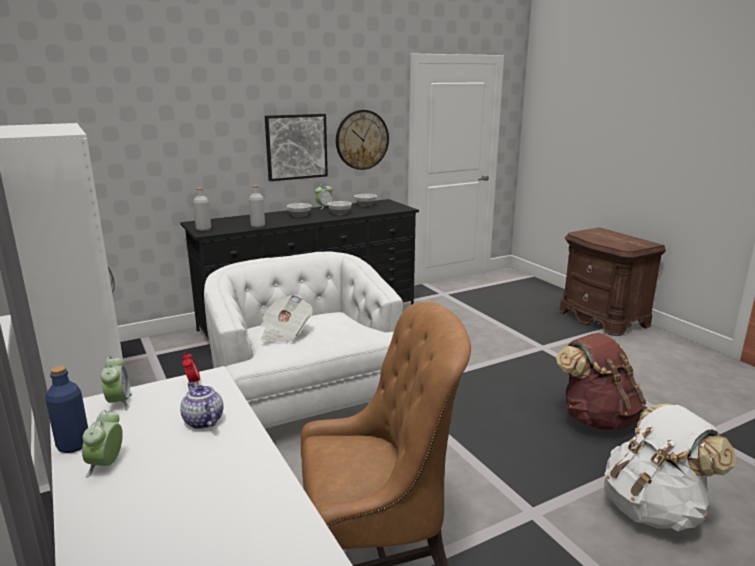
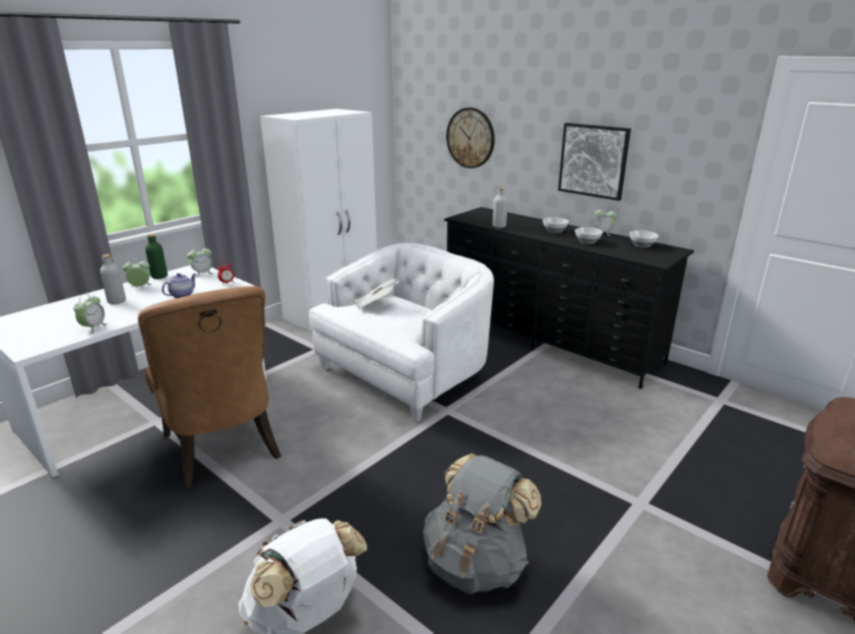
camera: 70 degrees right, 5 degrees up
blue bottle [45,366,88,453] -> green bottle [145,234,168,279]
grey bottle [193,188,211,231] -> grey bottle moved to [100,254,126,304]
wall clock [336,110,389,170] -> wall clock moved to [446,108,495,168]
brown backpack [556,333,646,430] -> grey backpack [423,453,541,594]
none -> alarm clock [73,294,107,334]

